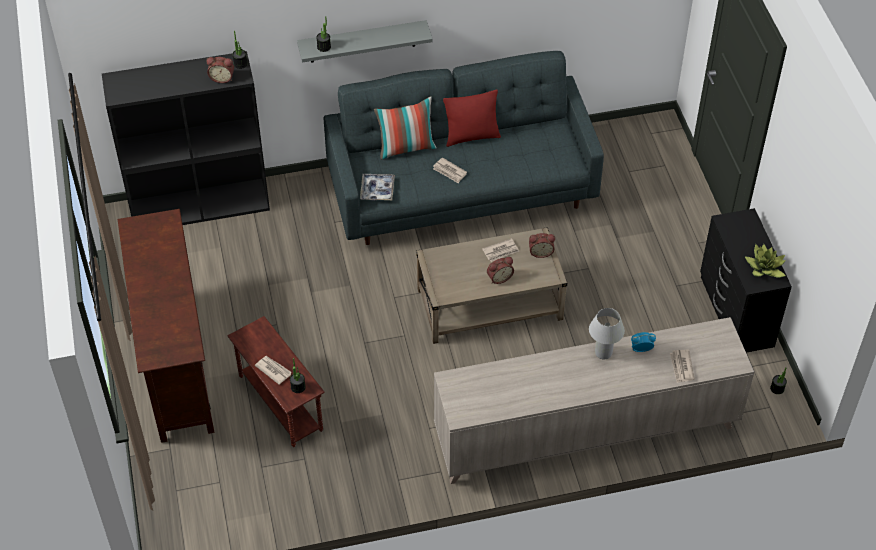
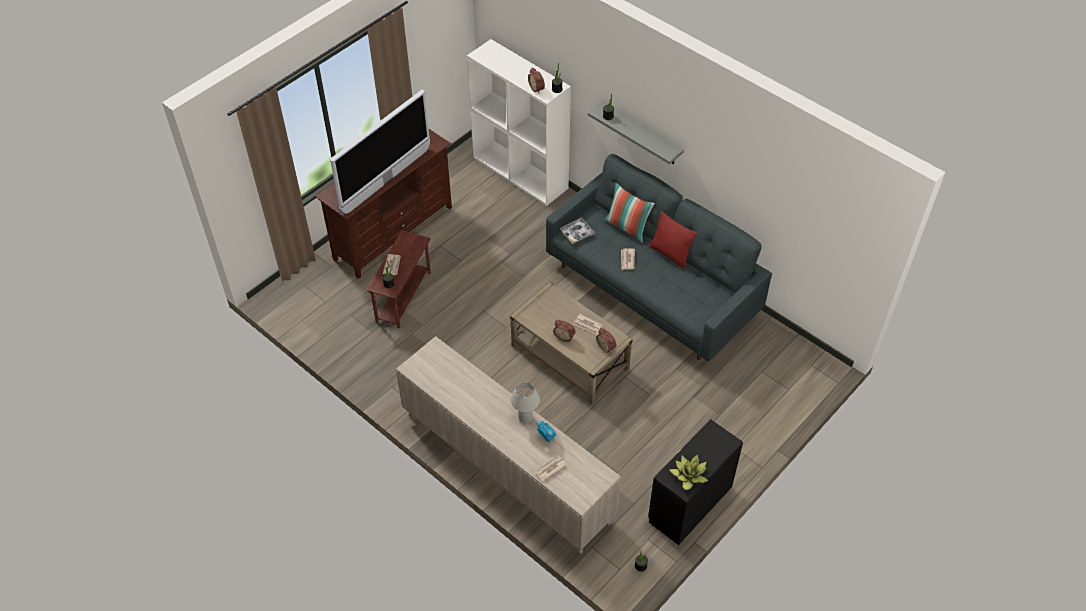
camera: 55 degrees right, 0 degrees up
black bookcase [102,51,270,225] -> white bookcase [467,39,571,206]
none -> television [330,90,430,214]

